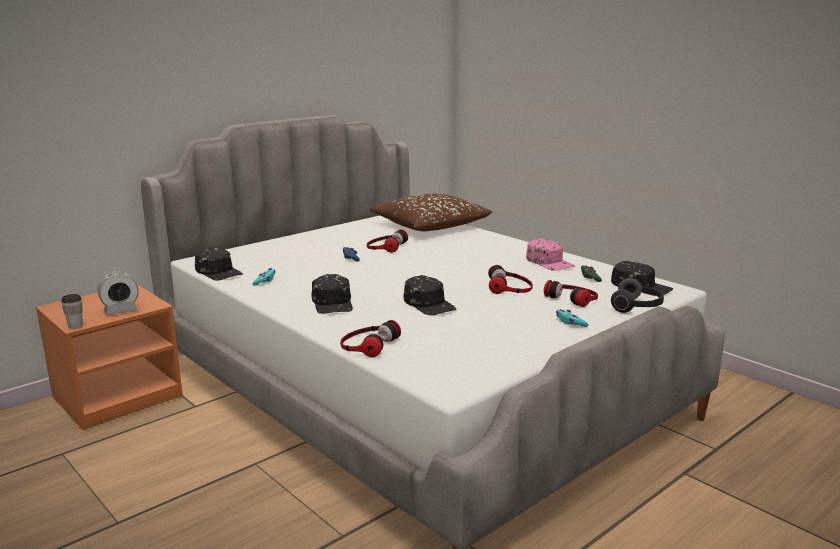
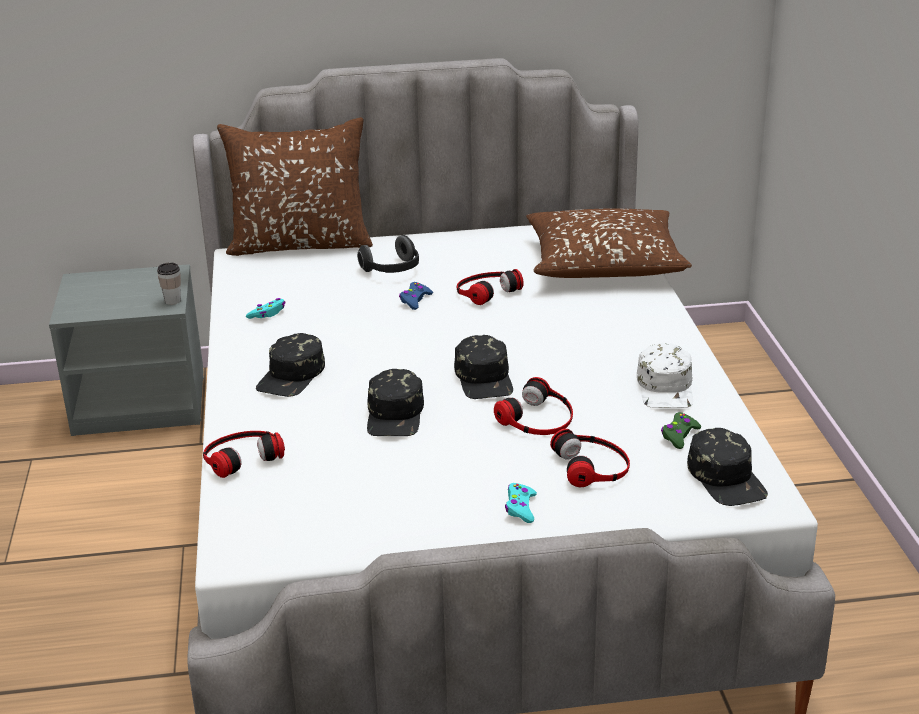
camera: 35 degrees right, 10 degrees up
orange nightstand [36,284,183,430] -> grey nightstand [49,264,204,436]
cup [61,294,83,329] -> cup moved to [157,263,181,305]
alarm clock [98,272,139,316] -> none
black cap [195,247,243,280] -> black cap moved to [454,335,513,399]
pink cap [526,238,575,271] -> white cap [637,343,693,408]
headphones [611,278,664,313] -> headphones moved to [357,235,419,273]
none -> brown pillow [217,117,373,256]

